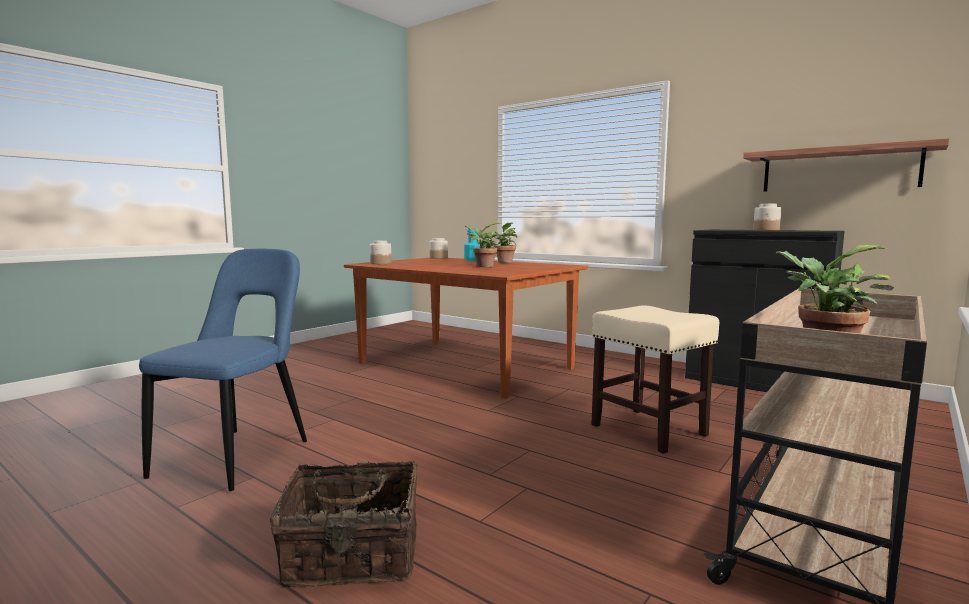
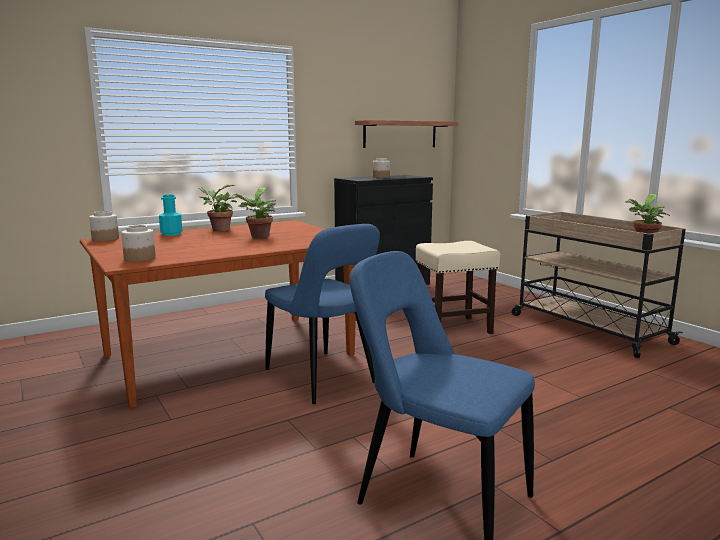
camera: 70 degrees left, 5 degrees up
basket [270,461,417,587] -> none
none -> blue chair [265,224,380,404]

